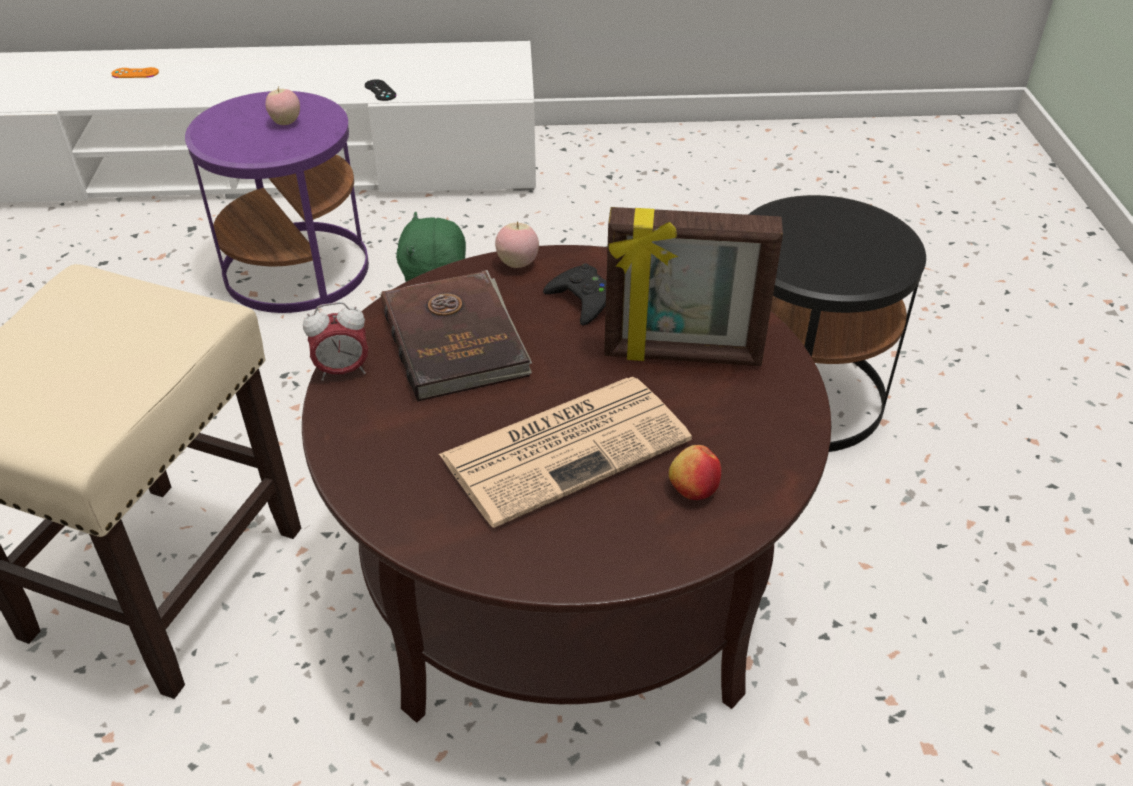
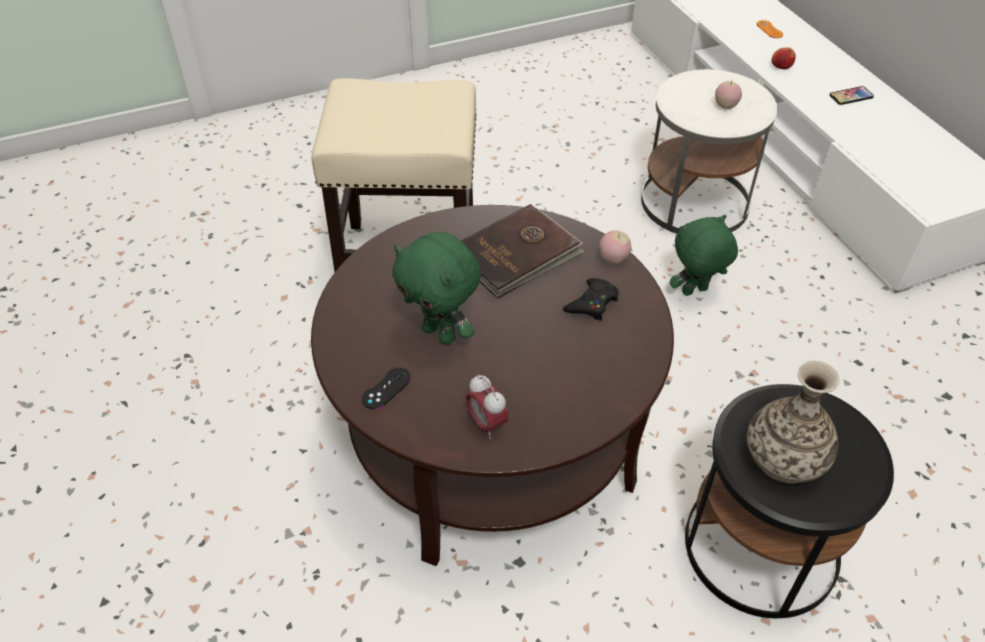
camera: 70 degrees right, 5 degrees up
purple side table [185,91,369,313] -> white side table [641,69,777,234]
alarm clock [303,302,368,381] -> alarm clock moved to [466,374,509,439]
black game controller [365,79,396,101] -> black game controller moved to [362,368,411,409]
newspaper [439,377,692,528] -> green plush toy [392,232,481,345]
picture frame [604,207,783,366] -> none
apple [669,445,721,500] -> apple moved to [772,47,796,69]
none -> vase [747,361,839,484]
none -> phone [829,86,874,105]

